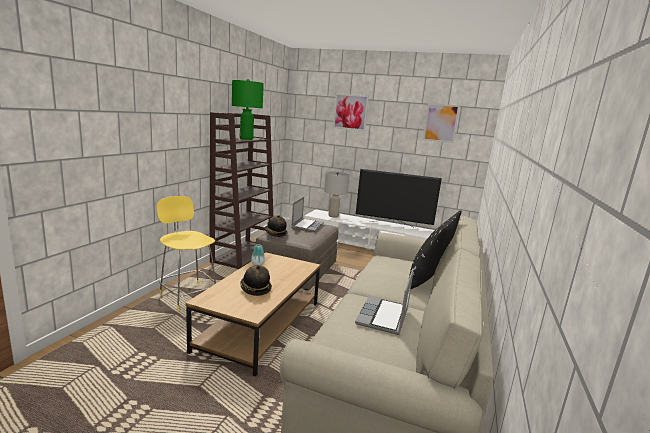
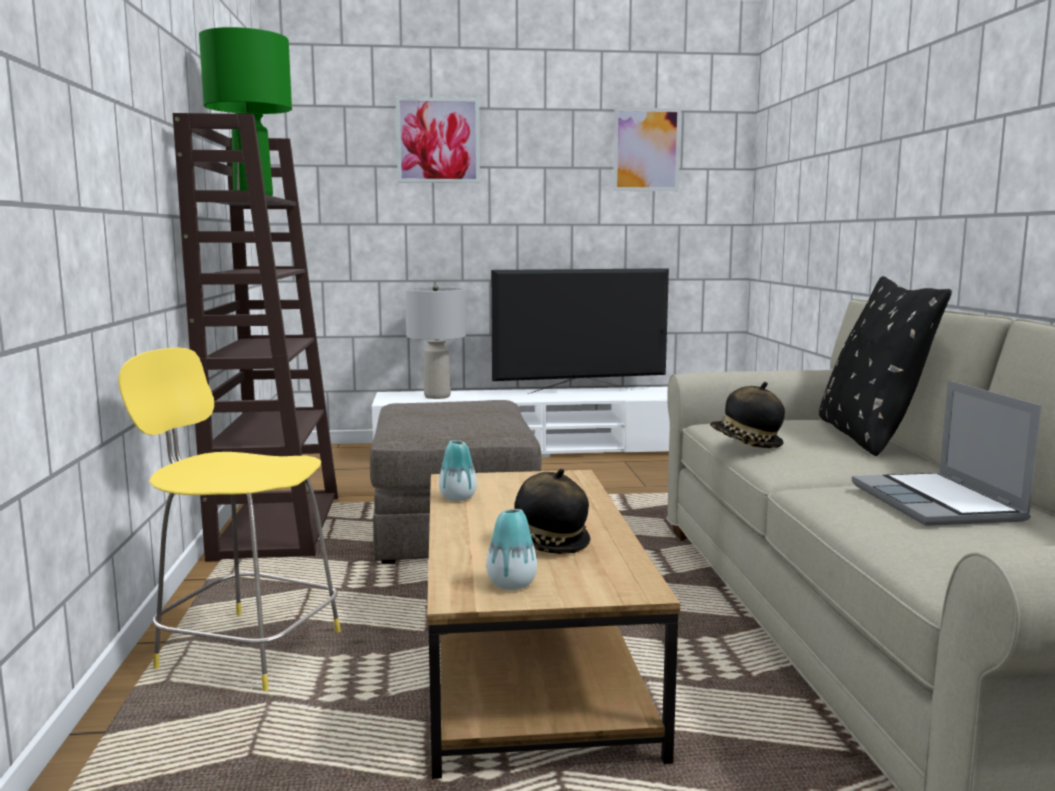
camera: 25 degrees left, 5 degrees down
hat [265,215,288,237] -> hat moved to [710,382,785,448]
laptop [291,197,324,232] -> none
none -> vase [486,509,537,590]

